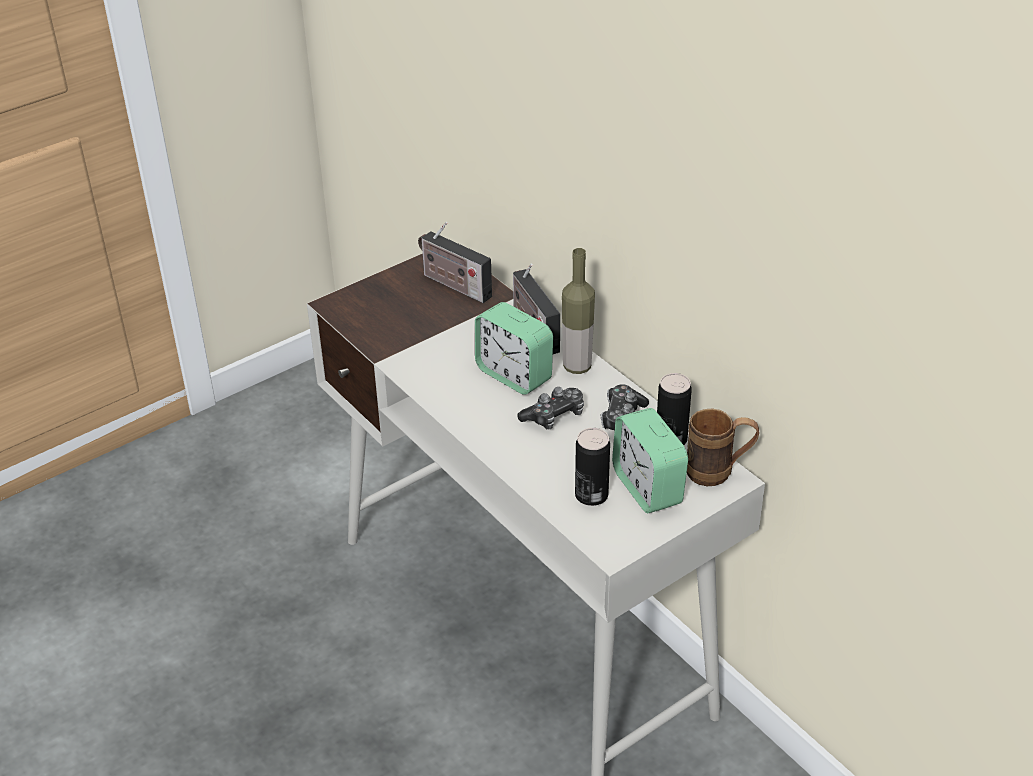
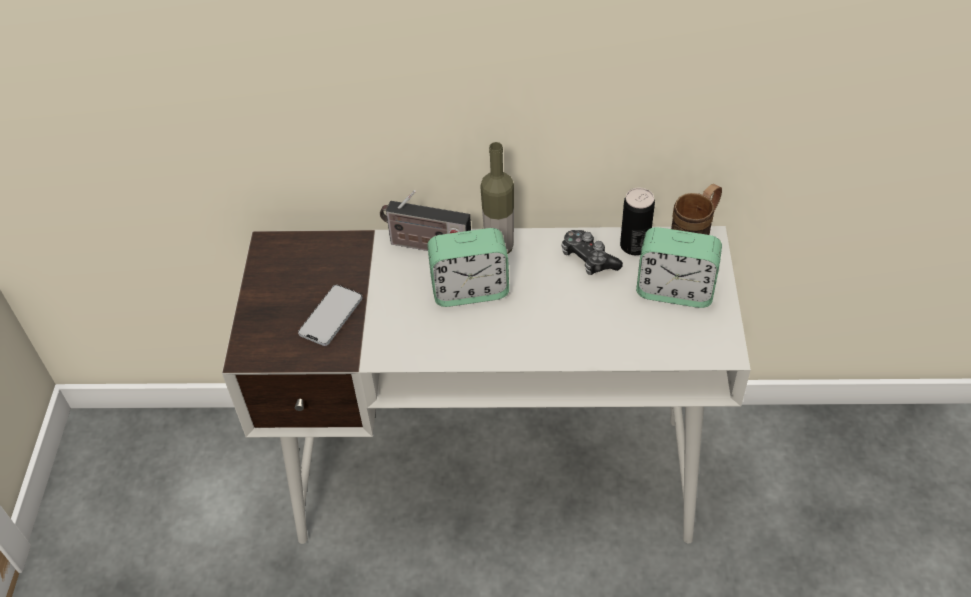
camera: 50 degrees left, 10 degrees up
radio [418,222,492,303] -> none
game controller [517,387,584,430] -> none
can [575,428,610,506] -> none
none -> phone [298,285,363,346]

